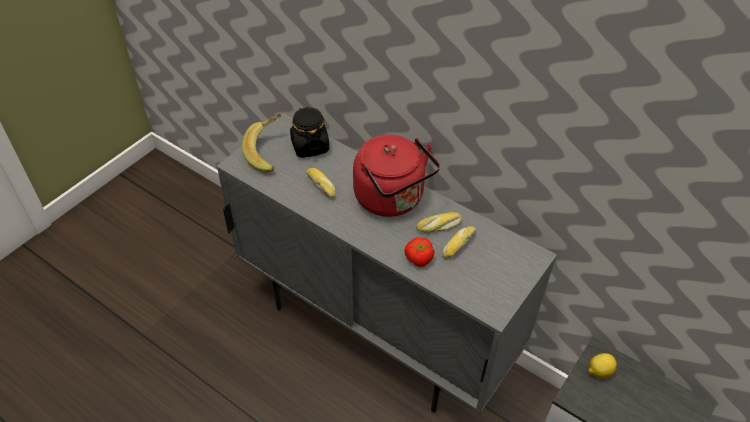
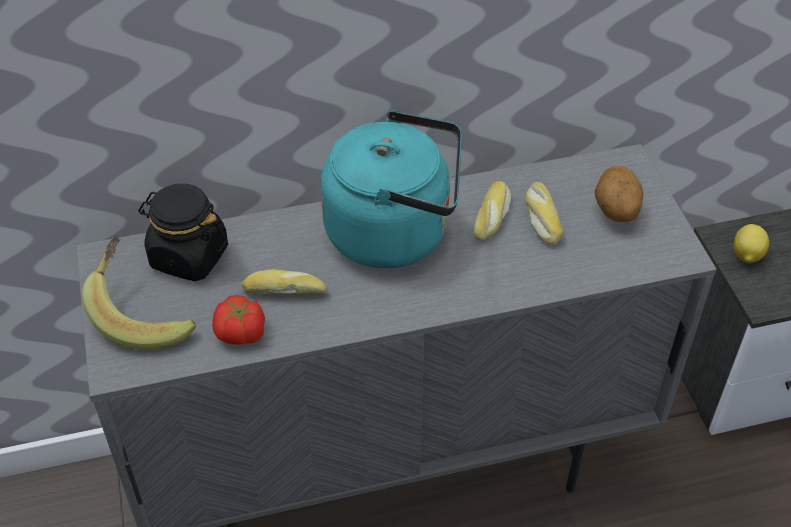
camera: 50 degrees left, 0 degrees up
red kettle [353,135,440,217] -> turquoise kettle [321,110,462,268]
tomato [404,237,435,267] -> tomato moved to [212,295,265,345]
none -> potato [595,166,643,222]

